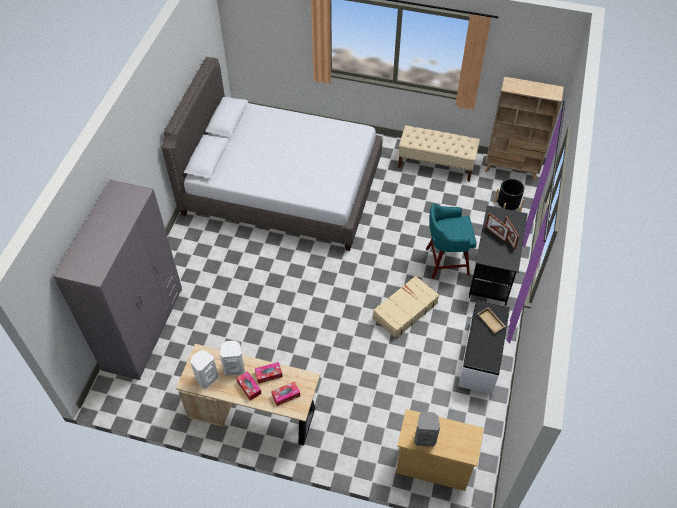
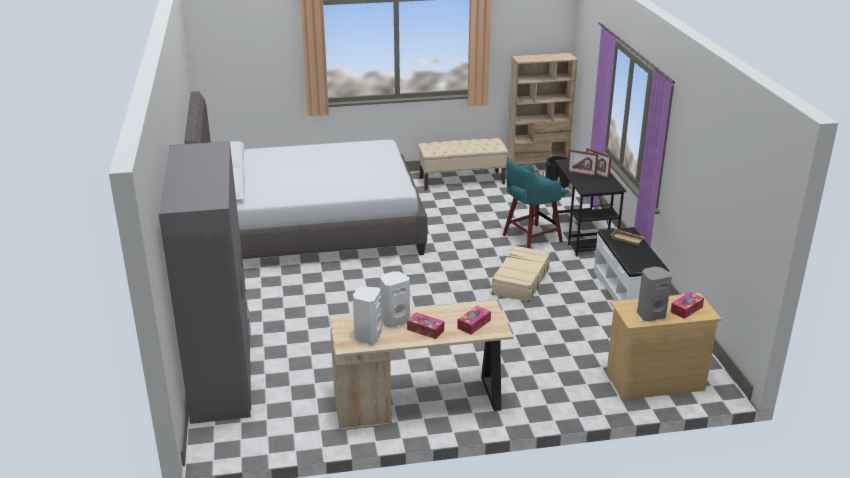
camera: 25 degrees left, 25 degrees down
tissue box [255,362,283,384] -> tissue box moved to [670,292,704,319]

